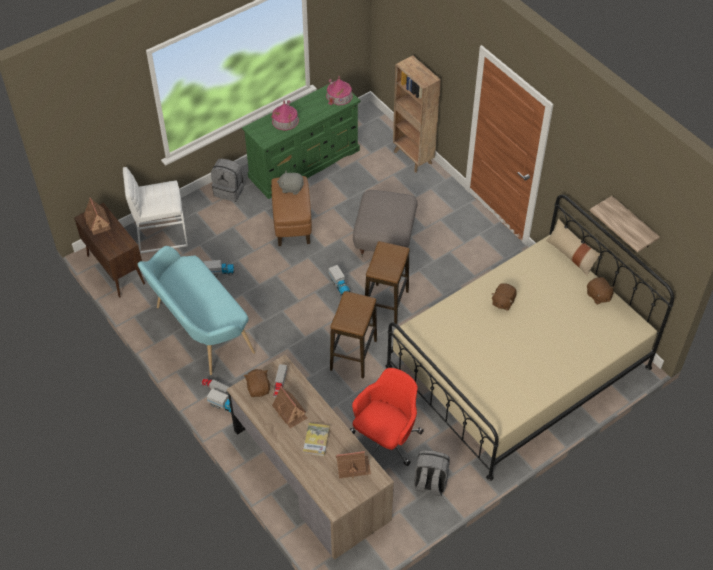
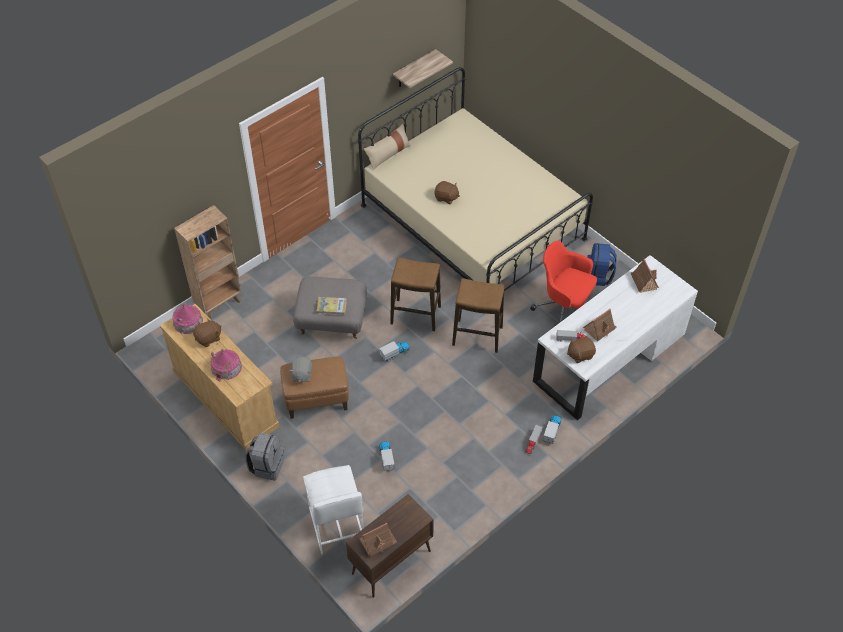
camera: 95 degrees left, 0 degrees up
turquoise bench [138,246,255,375] -> none
brown desk [227,354,394,560] -> white desk [533,255,698,420]
green dresser [242,84,361,199] -> beige dresser [160,304,280,450]
book [303,423,330,456] -> book moved to [317,297,347,315]
grey backpack [414,450,450,496] -> blue backpack [587,243,617,286]
brown plush toy [587,277,615,304] -> brown plush toy moved to [193,319,221,347]

